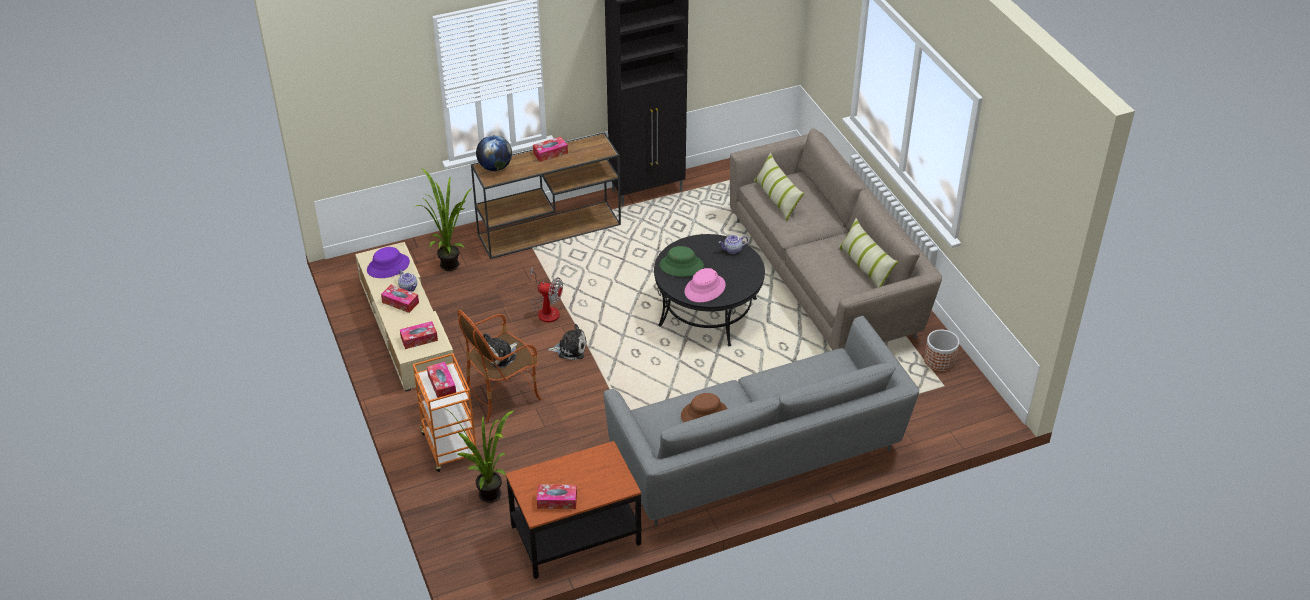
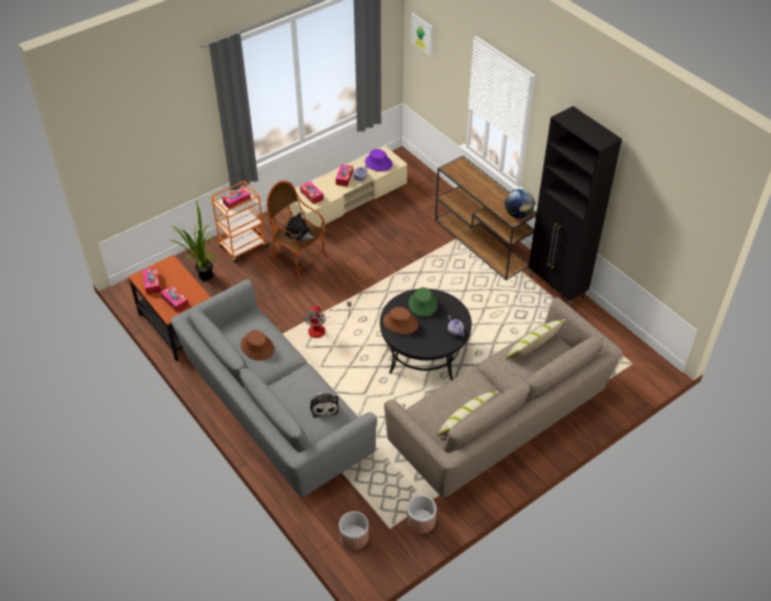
camera: 75 degrees right, 5 degrees up
potted plant [414,168,472,271] -> none
globe [476,135,512,171] -> globe moved to [505,189,534,218]
fan [530,266,563,323] -> fan moved to [303,302,352,338]
tissue box [533,137,568,162] -> tissue box moved to [160,285,189,313]
plush toy [548,324,587,360] -> plush toy moved to [310,391,339,418]
pink hat [685,268,726,302] -> brown hat [383,307,419,334]
none -> planter [339,511,369,550]
none -> picture [410,13,433,56]

